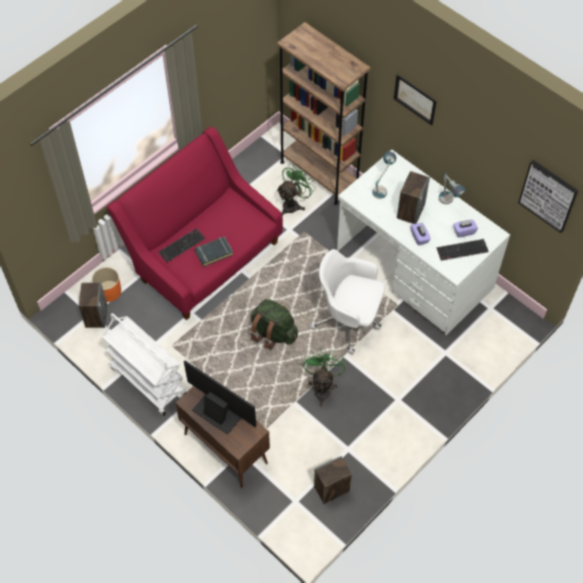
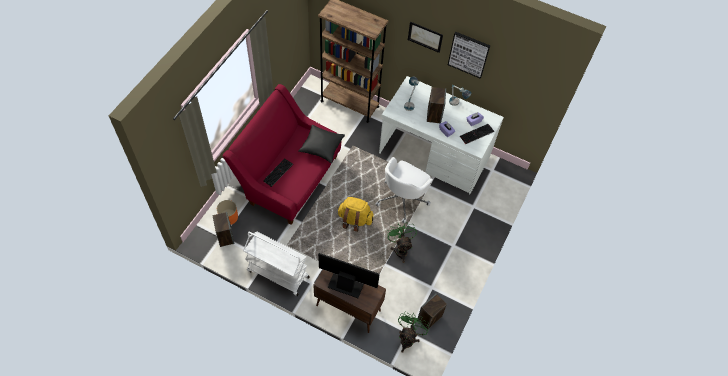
camera: 20 degrees left, 0 degrees up
black book [195,237,233,267] -> none
green backpack [250,299,298,350] -> yellow backpack [337,197,374,232]
green fan [276,163,316,216] -> green fan moved to [398,311,430,353]
white office chair [310,249,385,354] -> white office chair turned 60 degrees counterclockwise [375,157,433,223]
picture [518,160,578,233] -> picture moved to [448,32,490,79]
none -> black pillow [299,125,345,163]

